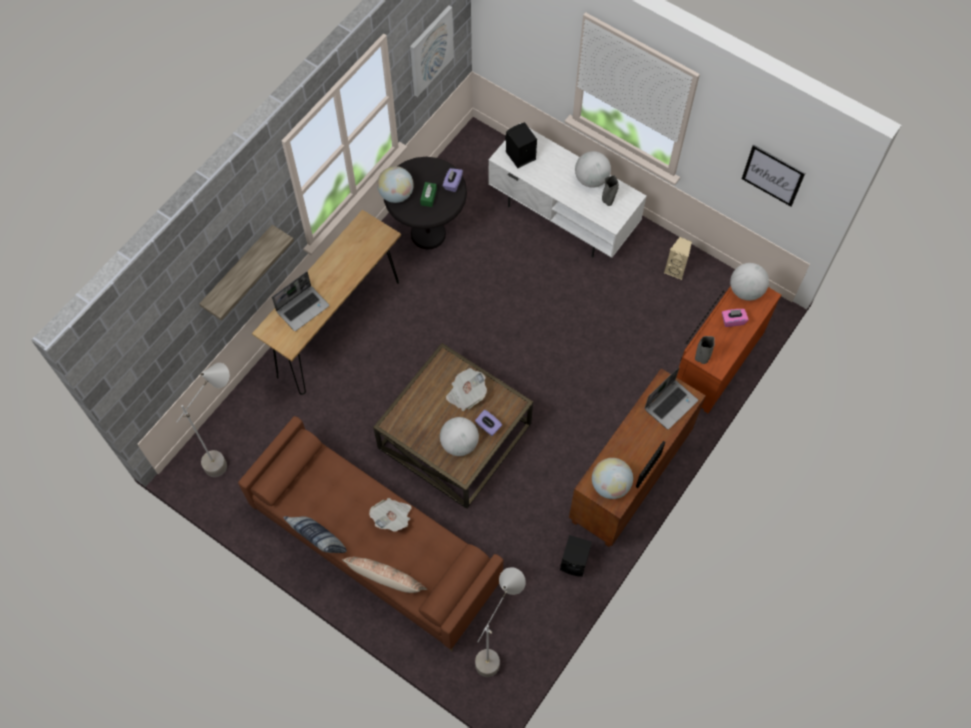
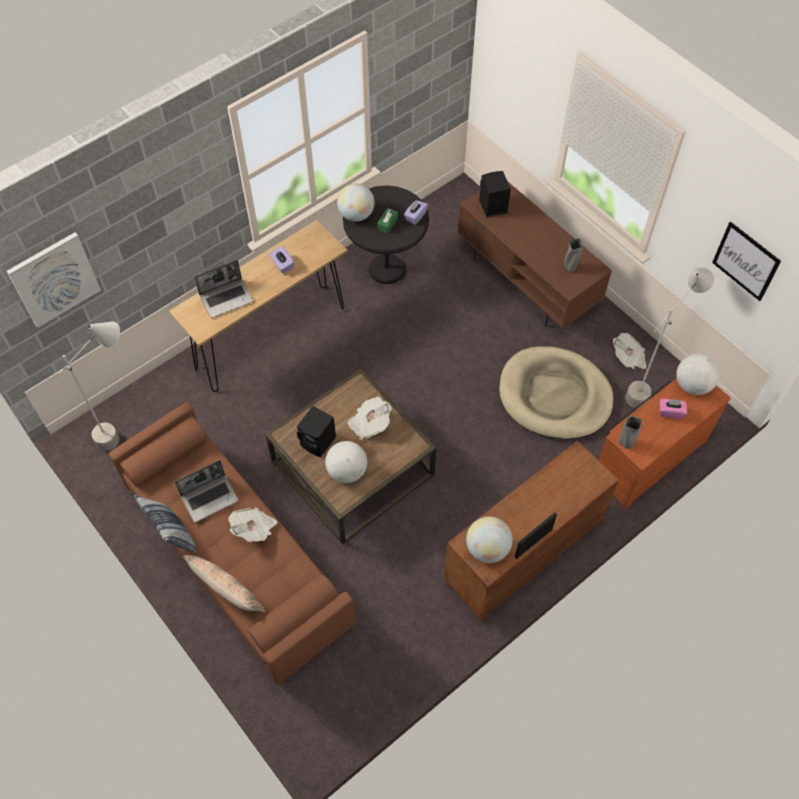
camera: 15 degrees right, 5 degrees down
shelf [199,225,294,321] -> none
picture [410,5,454,97] -> picture moved to [7,232,101,328]
purple tissue box [475,410,502,436] -> purple tissue box moved to [270,246,294,273]
grey floor lamp [475,567,526,677] -> grey floor lamp moved to [625,267,714,409]
white tv stand [488,123,647,258] -> brown tv stand [458,182,612,328]
black speaker [560,535,592,577] -> black speaker moved to [297,406,336,457]
globe [575,151,611,188] -> none
laptop [644,368,698,429] -> laptop moved to [175,460,239,522]
beige speaker [664,237,692,280] -> newspaper [613,333,646,369]
none -> beige dog bed [499,346,614,440]

